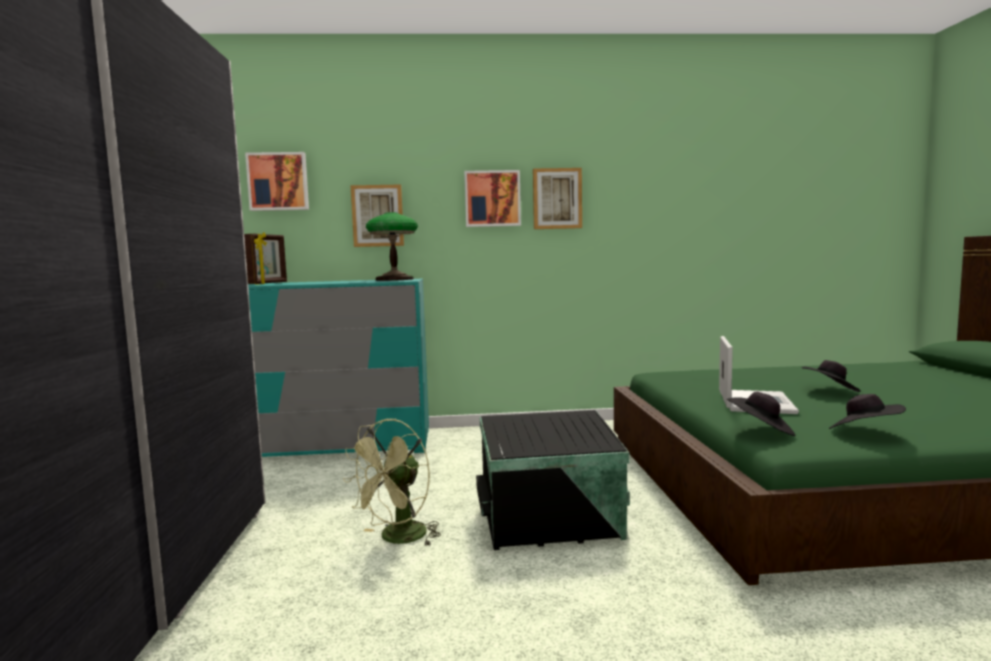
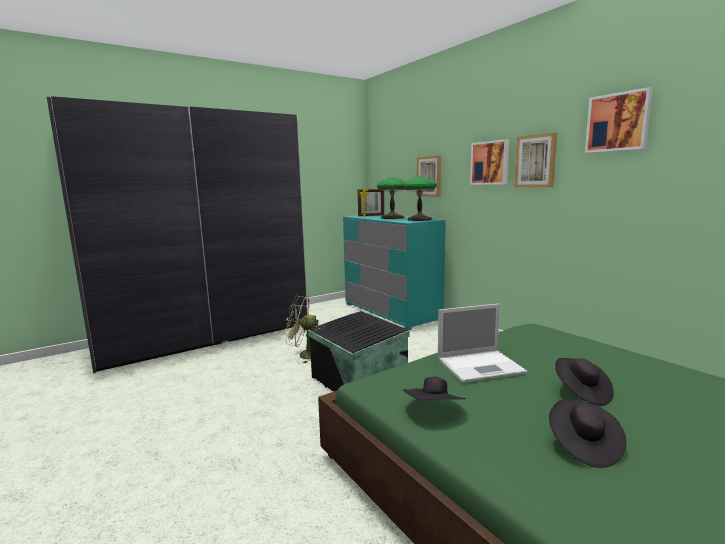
camera: 60 degrees right, 5 degrees up
picture [245,152,309,211] -> picture moved to [585,87,653,153]
black hat [727,392,795,436] -> black hat moved to [549,399,626,468]
none -> table lamp [377,177,406,219]

